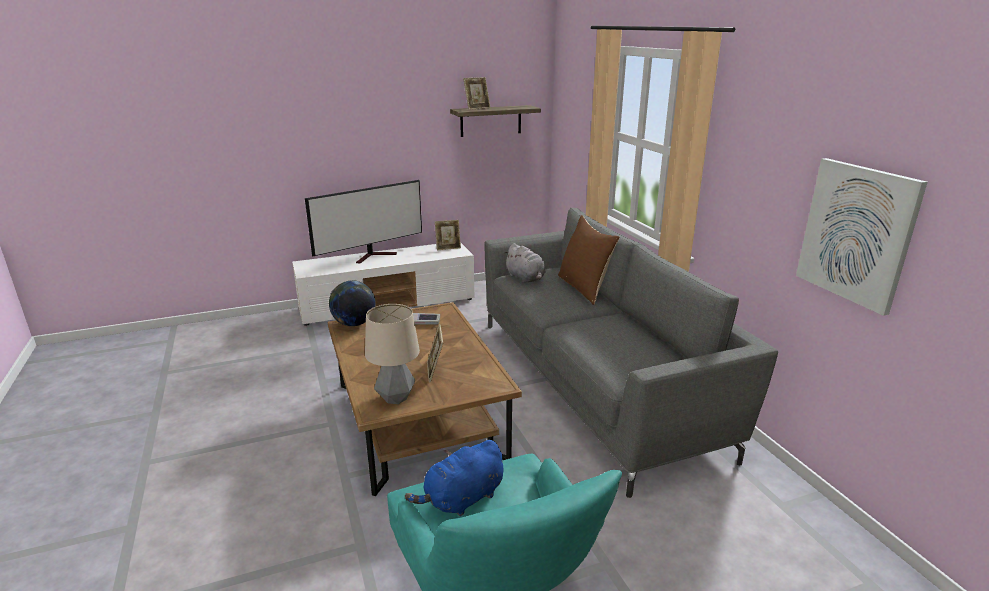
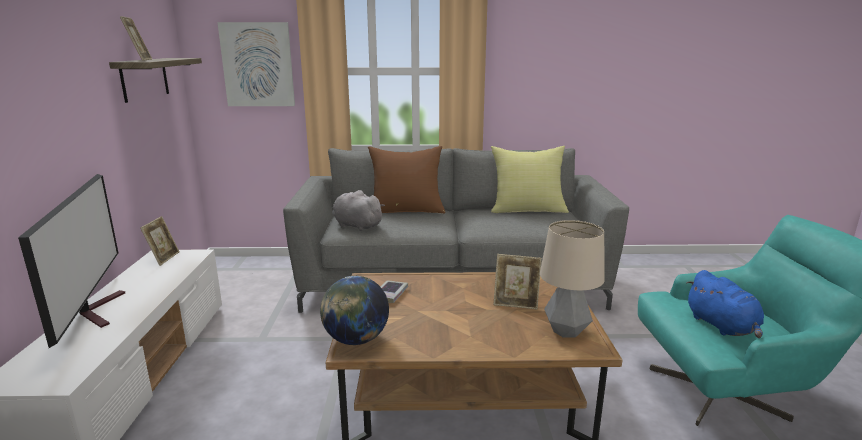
camera: 70 degrees left, 5 degrees down
grey plush toy [504,243,546,283] -> grey plush toy turned 135 degrees counterclockwise [333,190,385,231]
picture [796,158,927,316] -> picture moved to [217,22,295,106]
none -> yellow pillow [491,146,569,213]

